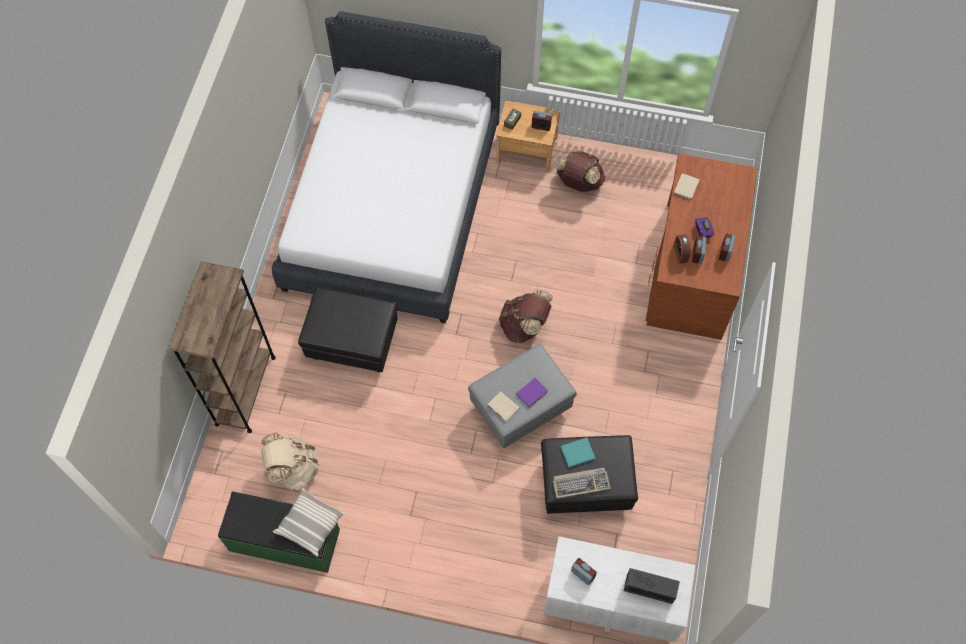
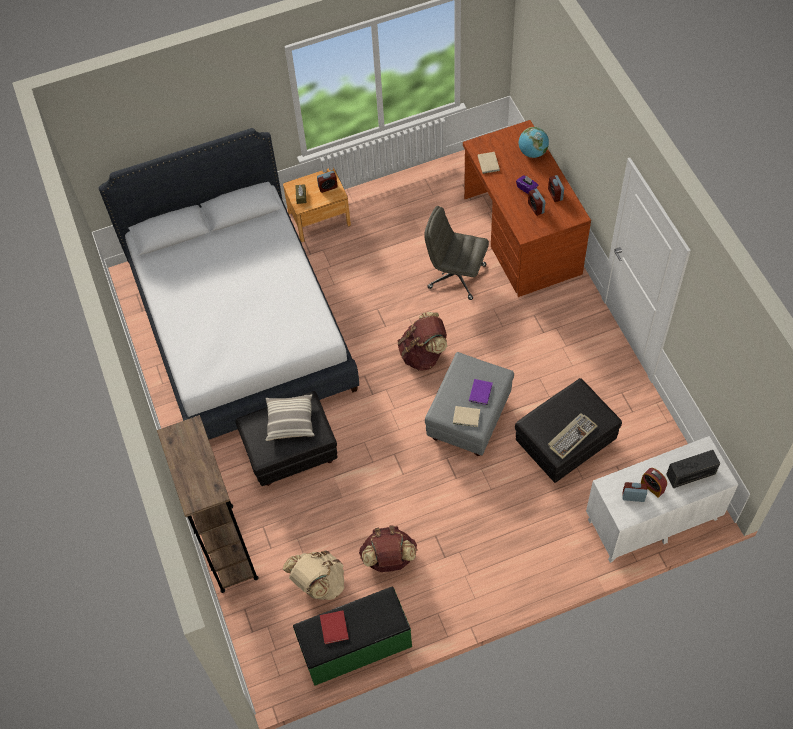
camera: 30 degrees left, 5 degrees down
pillow [273,488,345,557] -> pillow moved to [266,394,314,441]
brown backpack [554,150,605,192] -> brown backpack moved to [359,525,418,572]
turquoise book [561,438,595,468] -> none
alarm clock [673,234,691,264] -> alarm clock moved to [641,468,667,498]
none -> red book [320,610,349,644]
none -> grey office chair [424,206,489,300]
none -> globe [519,127,549,158]

